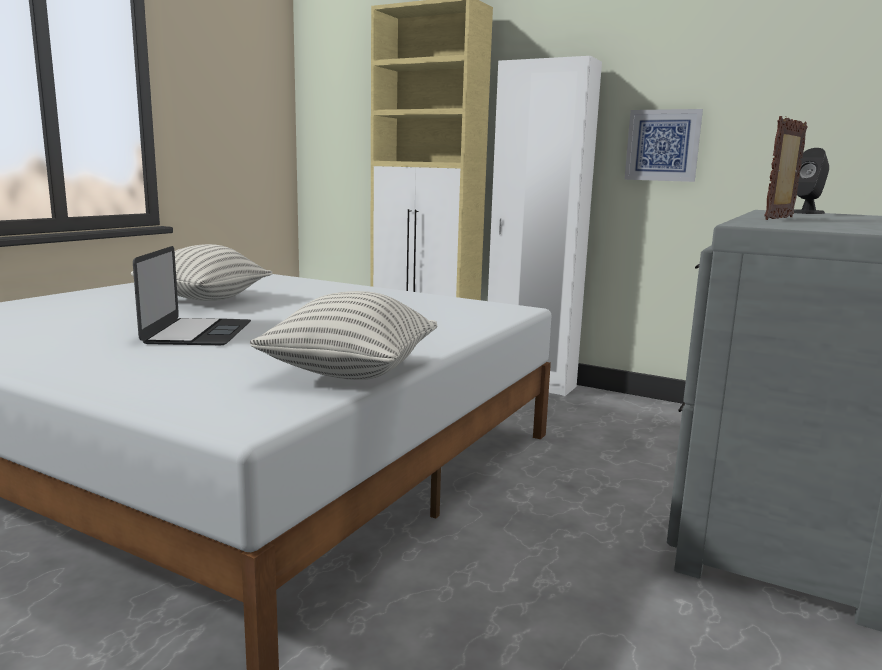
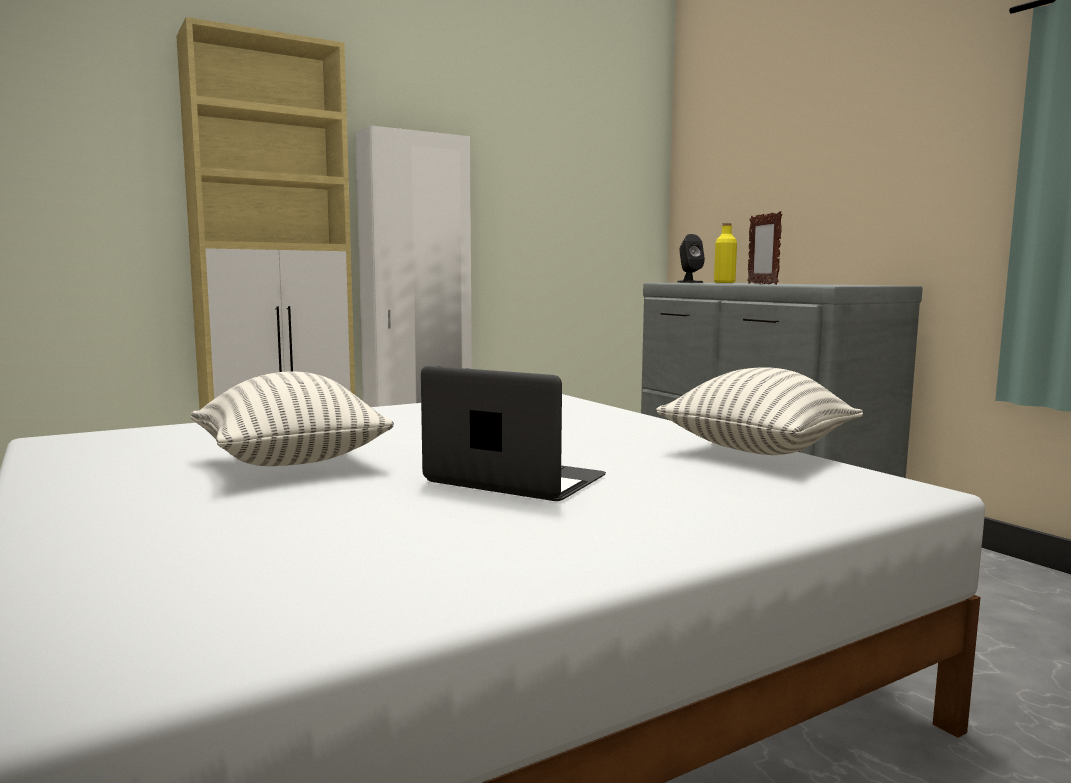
camera: 60 degrees left, 5 degrees down
picture [624,109,703,182] -> none
none -> yellow bottle [714,223,737,283]

